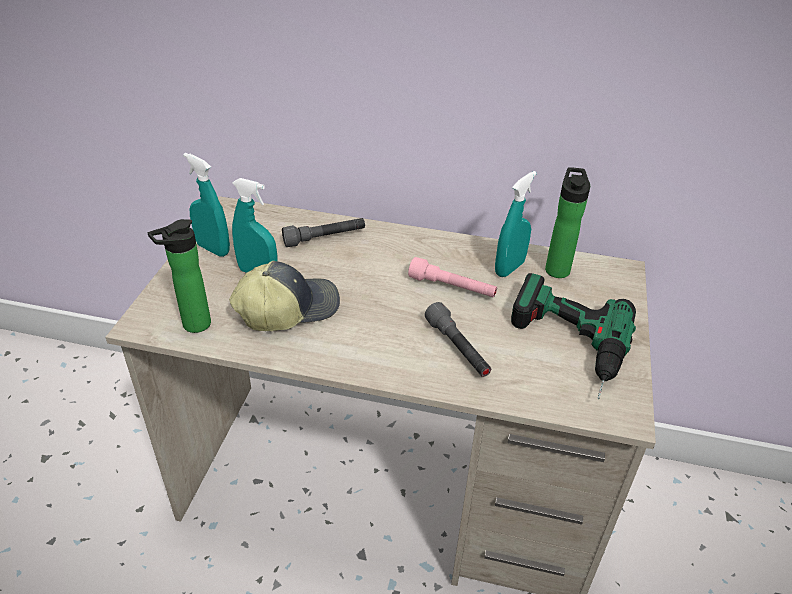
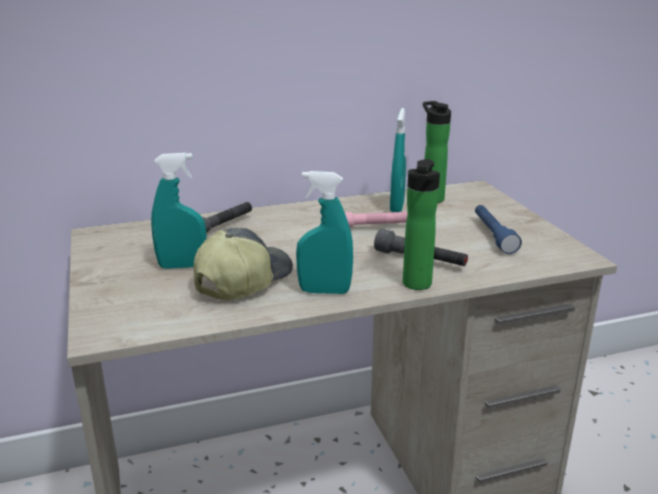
camera: 30 degrees left, 15 degrees down
bottle [148,219,211,333] -> bottle moved to [403,159,440,290]
turquoise spray bottle [183,153,230,257] -> turquoise spray bottle moved to [296,171,353,294]
power drill [511,273,636,399] -> blue flashlight [475,205,522,254]

